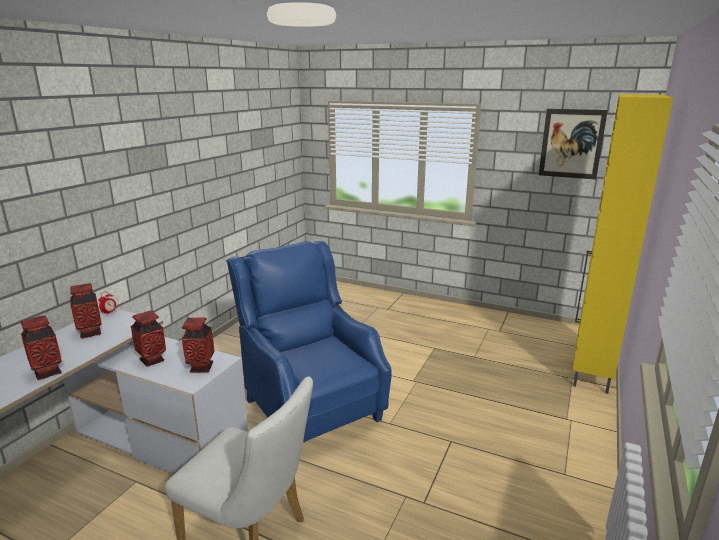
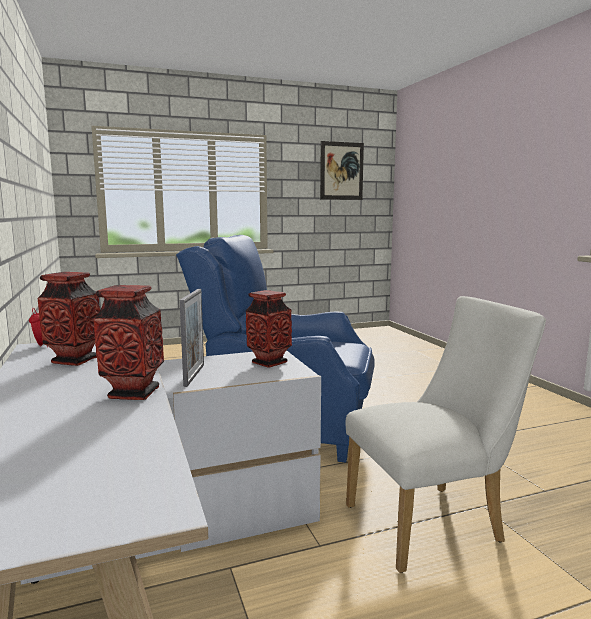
camera: 45 degrees left, 10 degrees down
vase [131,310,166,367] -> picture frame [180,289,204,387]
yellow cabinet [573,94,673,394] -> none

